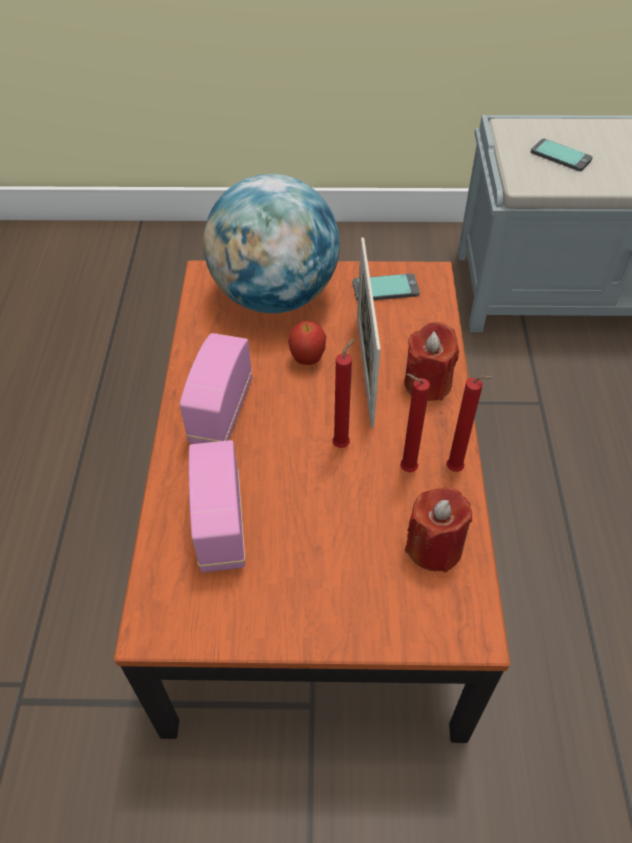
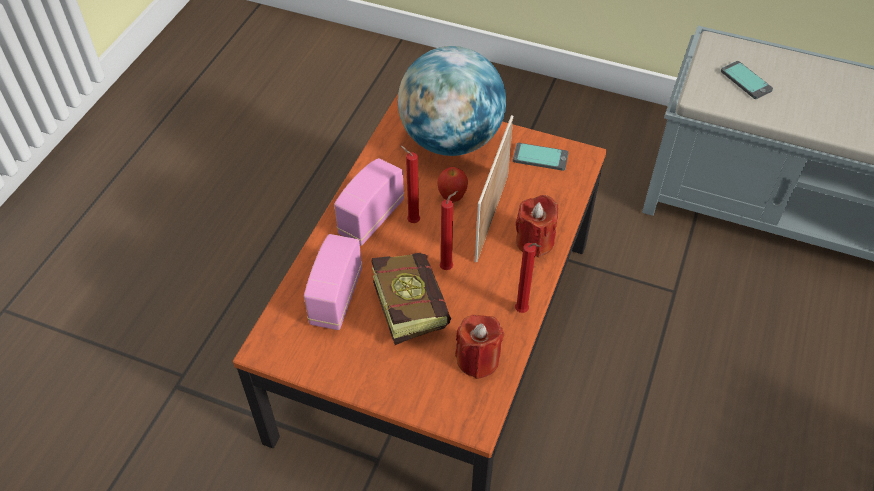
camera: 20 degrees right, 0 degrees up
red candle [400,373,430,472] -> red candle moved to [400,146,420,223]
none -> book [371,253,451,345]

